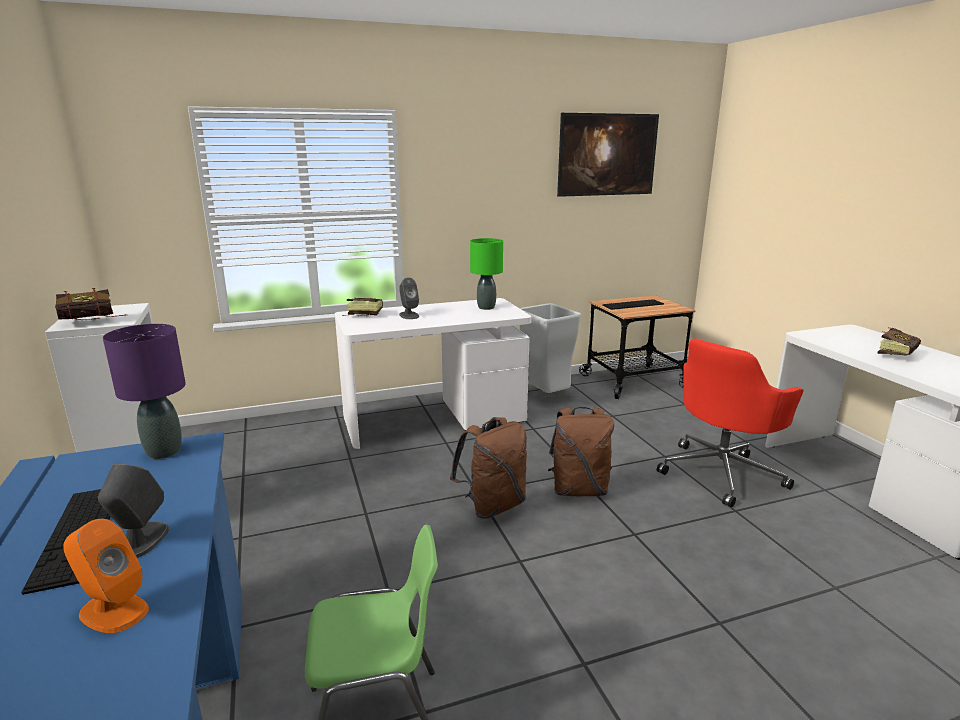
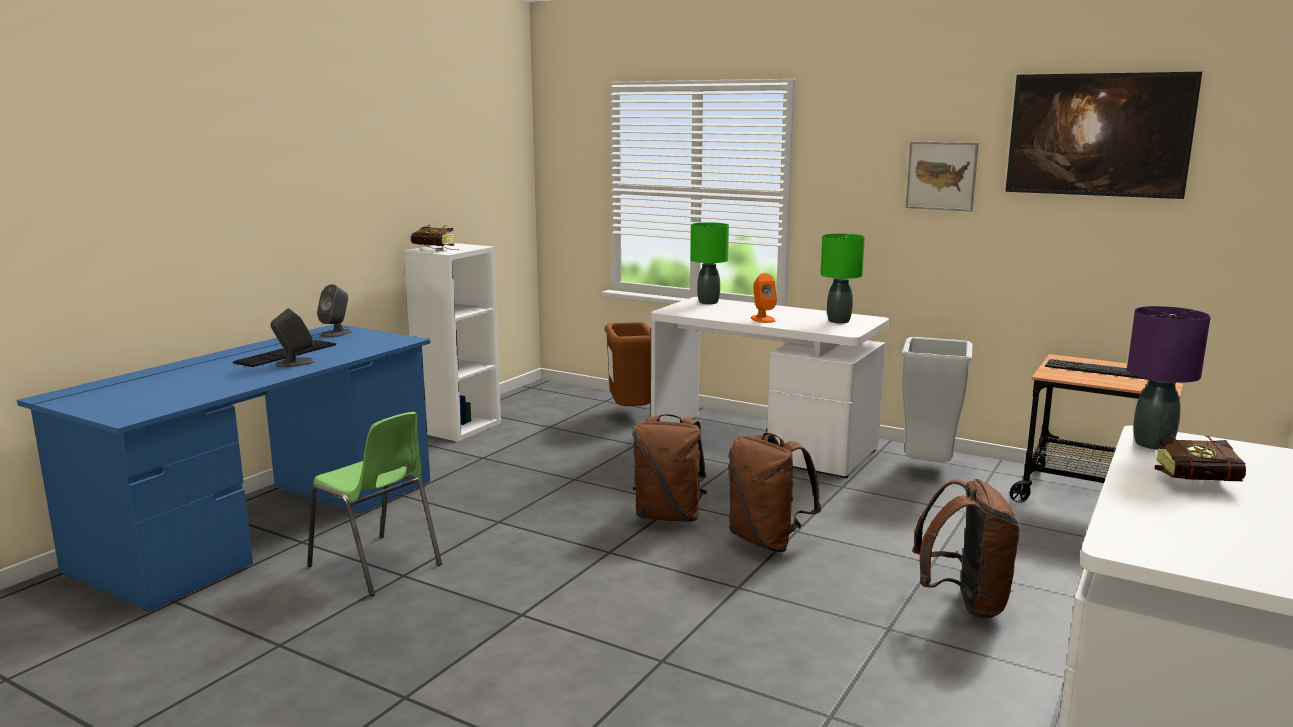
camera: 50 degrees right, 5 degrees down
orange speaker [63,519,149,633] -> orange speaker moved to [751,273,777,323]
purple table lamp [103,324,186,459] -> purple table lamp moved to [1127,306,1211,450]
book [342,298,383,316] -> green table lamp [690,222,729,304]
grey speaker [399,278,419,319] -> grey speaker moved to [317,284,352,338]
red office chair [657,338,804,507] -> brown backpack [913,479,1020,619]
none -> brown trash can [604,322,651,406]
none -> picture [905,141,979,211]

